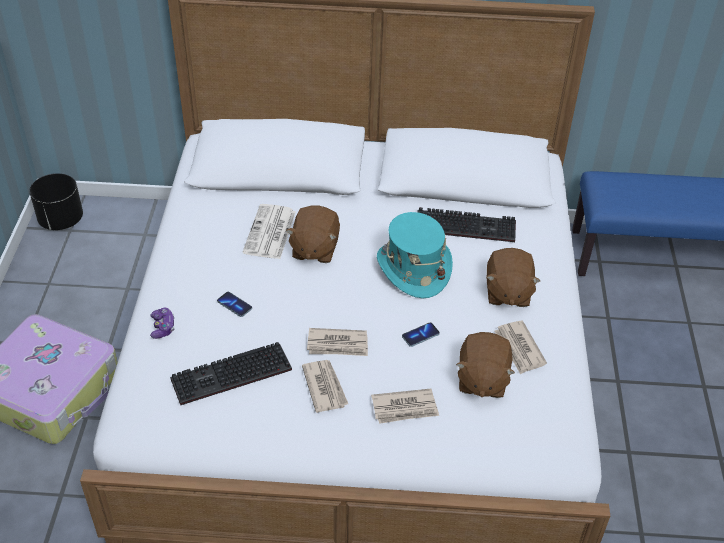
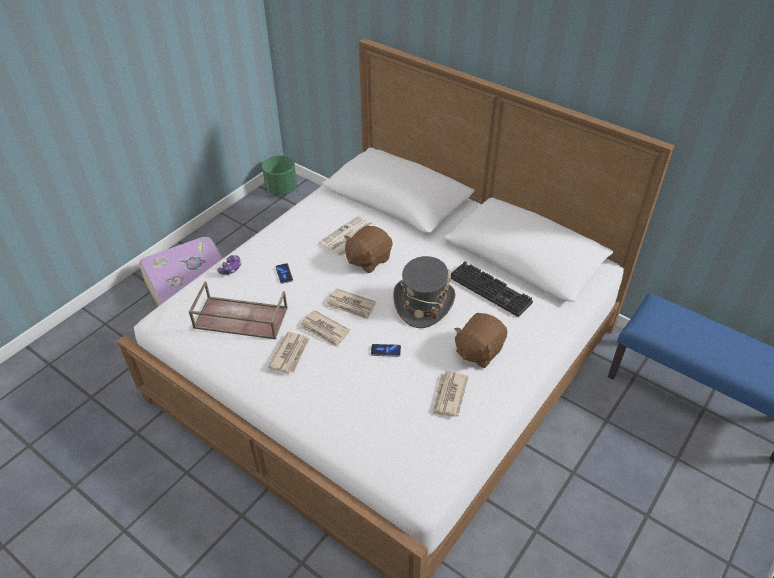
camera: 35 degrees right, 0 degrees up
black planter [29,173,83,230] -> green planter [262,155,297,195]
keyboard [170,342,292,405] -> brown tray [189,281,288,339]
newspaper [371,389,439,424] -> newspaper moved to [326,288,376,320]
turquoise hat [377,212,453,298] -> grey hat [393,256,456,328]
brown plush toy [456,332,515,398] -> none

